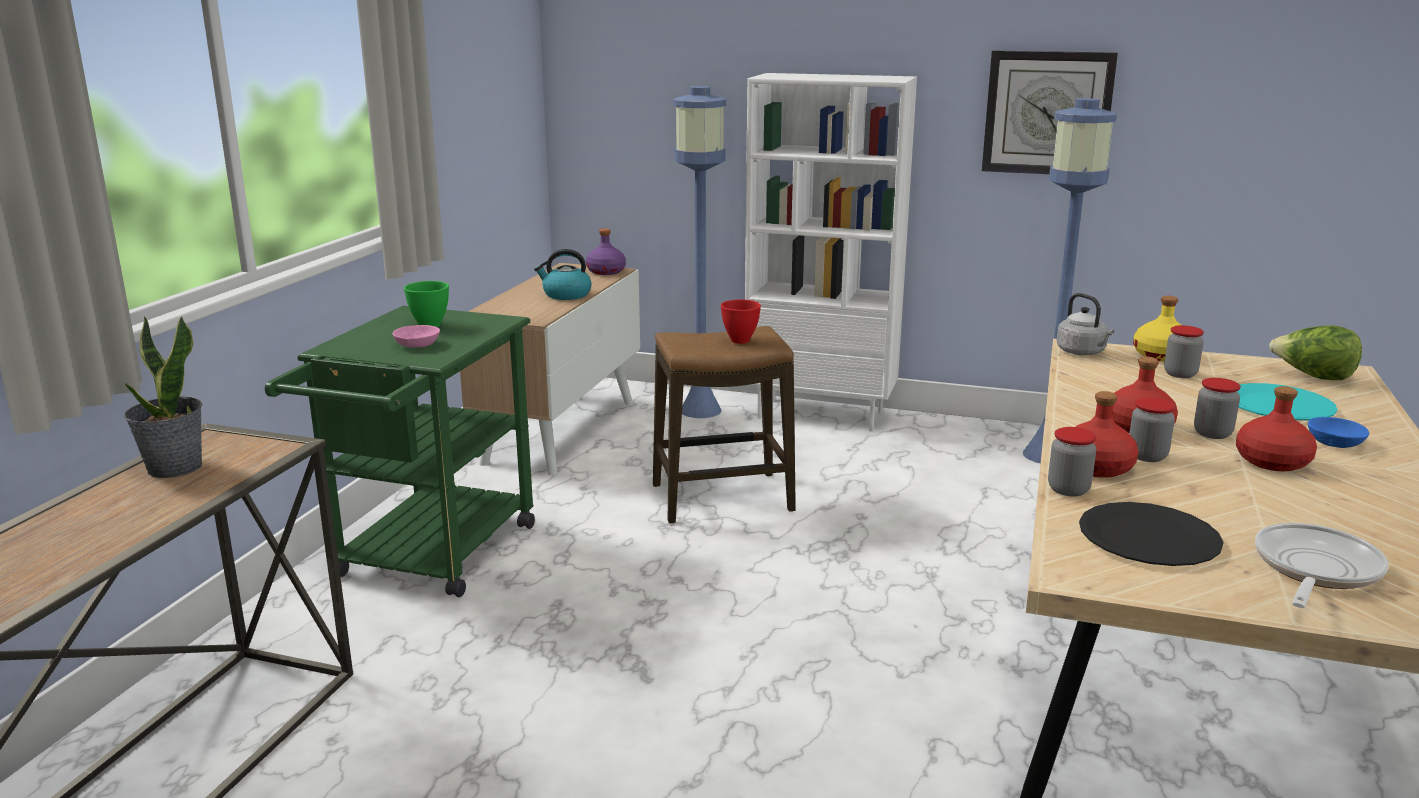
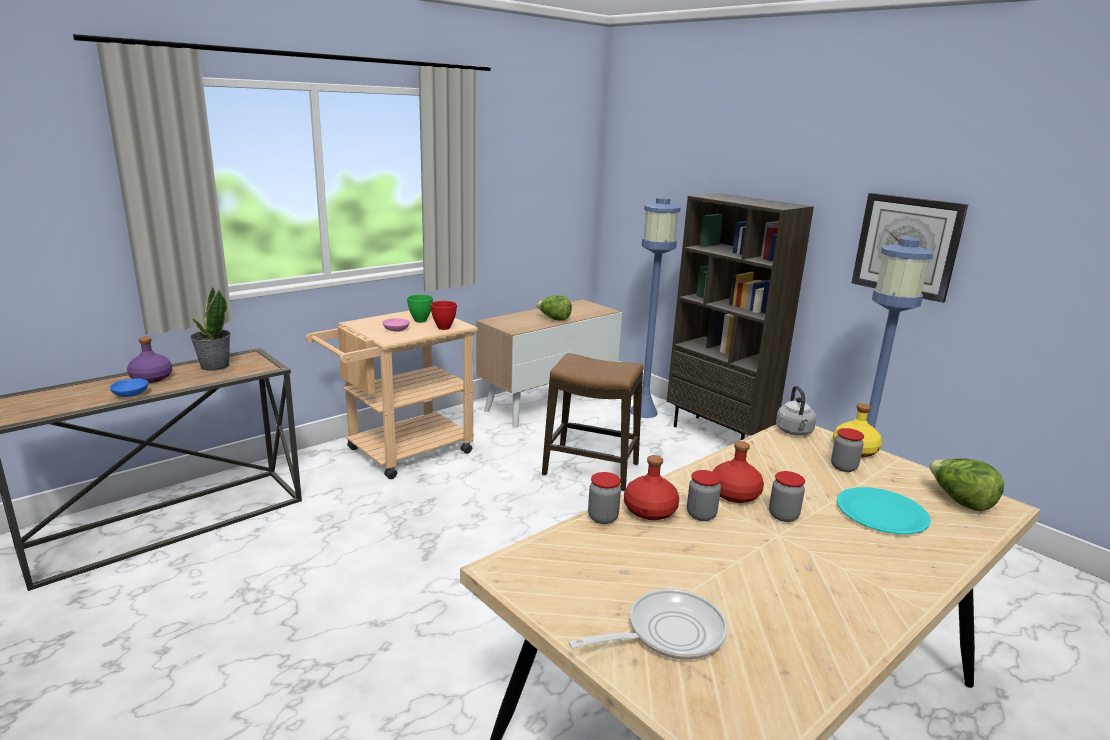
camera: 30 degrees right, 0 degrees up
green cart [265,306,535,597] -> beige cart [306,310,478,479]
kettle [534,249,592,300] -> lettuce [536,295,572,321]
purple bottle [586,228,626,275] -> purple bottle moved to [127,337,172,383]
red bowl [721,299,761,344] -> red bowl moved to [430,301,457,330]
white bookcase [745,73,917,432] -> brown bookcase [667,193,814,440]
black plate [1079,502,1224,566] -> none
red bottle [1236,386,1317,471] -> none
blue bowl [1308,417,1369,448] -> blue bowl moved to [109,379,148,397]

